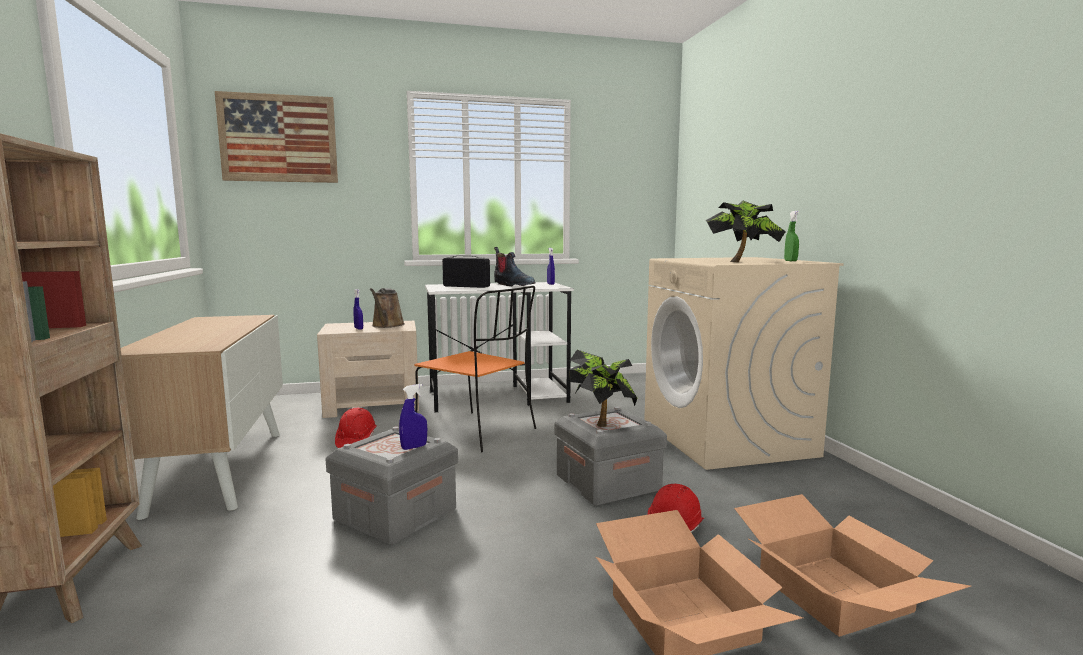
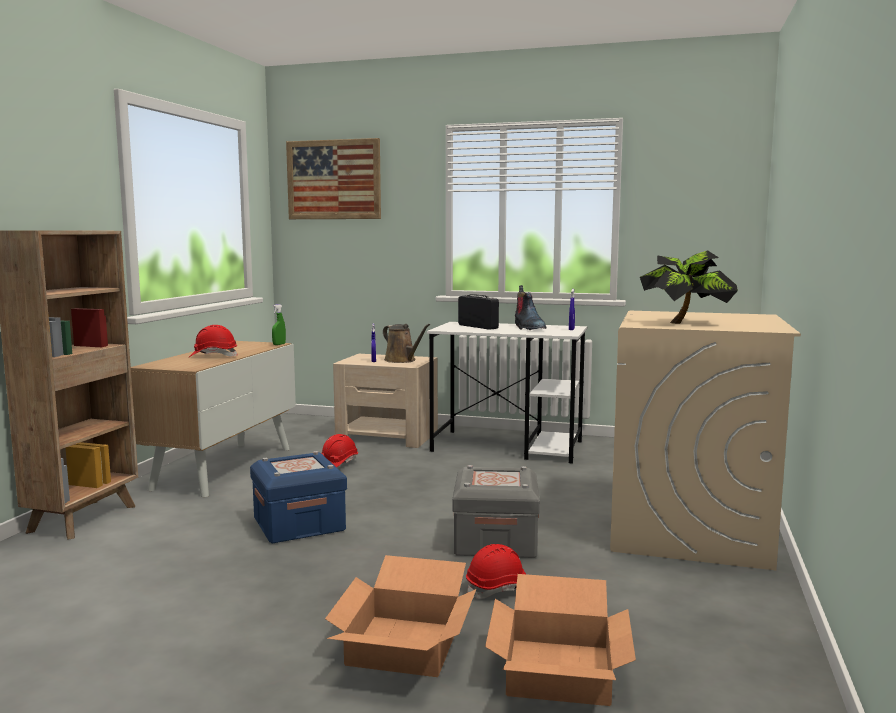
camera: 30 degrees right, 0 degrees up
grey storage box [326,426,458,545] -> blue storage box [250,451,347,543]
brown watering can [370,288,405,328] -> brown watering can turned 75 degrees counterclockwise [383,324,430,363]
blue spray bottle [399,384,427,450] -> none
orange chair [414,286,536,452] -> none
potted plant [569,350,638,427] -> none
green spray bottle [784,211,799,261] -> green spray bottle moved to [272,304,286,345]
none -> red hard hat [189,325,238,357]

